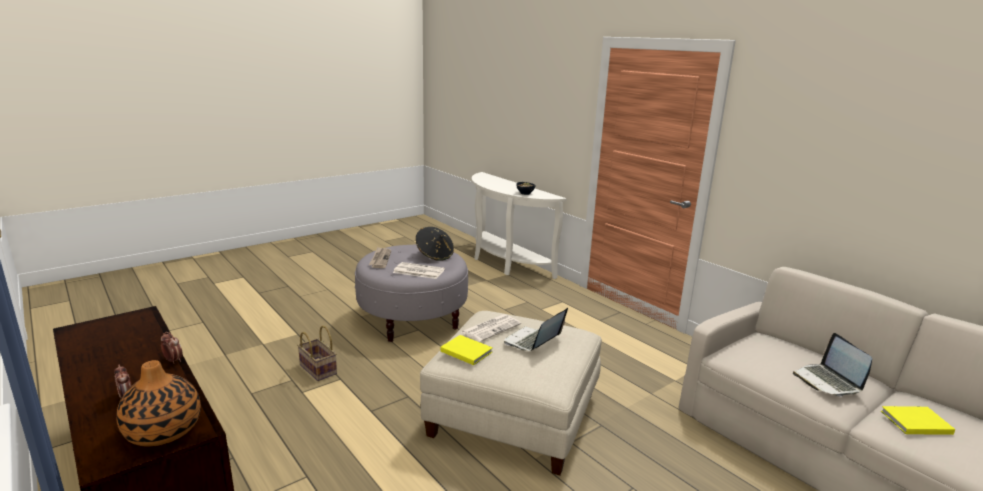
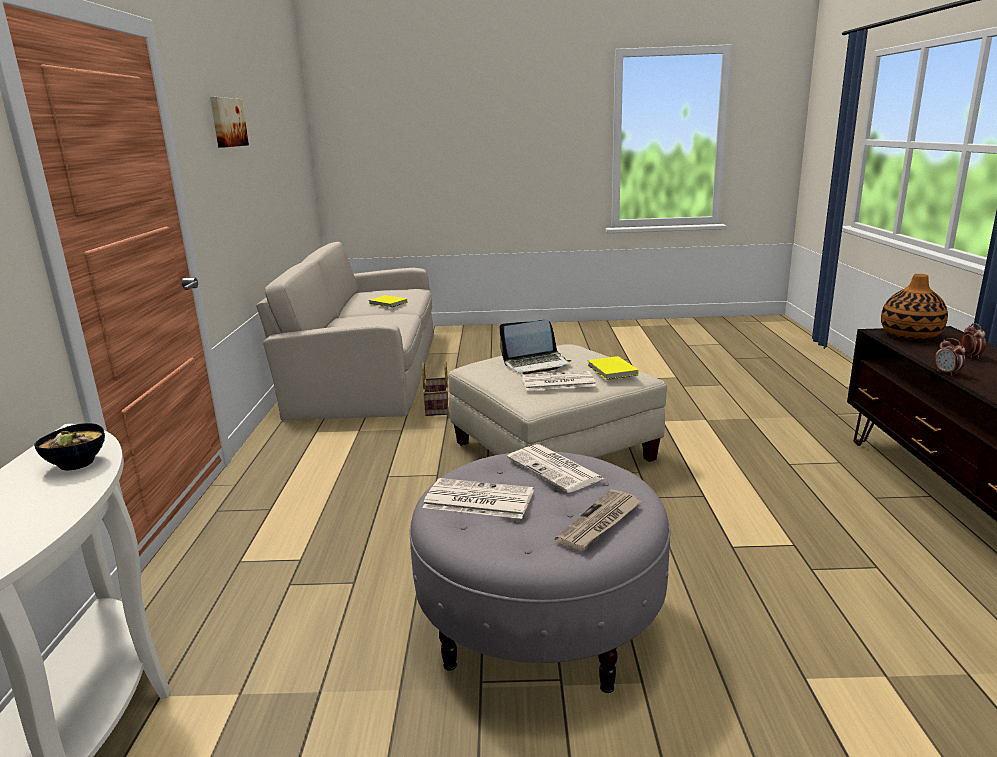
camera: 140 degrees left, 0 degrees up
basket [297,325,337,381] -> basket moved to [422,361,448,416]
black hat [416,227,454,261] -> newspaper [422,478,534,519]
laptop [793,333,872,397] -> none
none -> picture [210,97,249,148]

